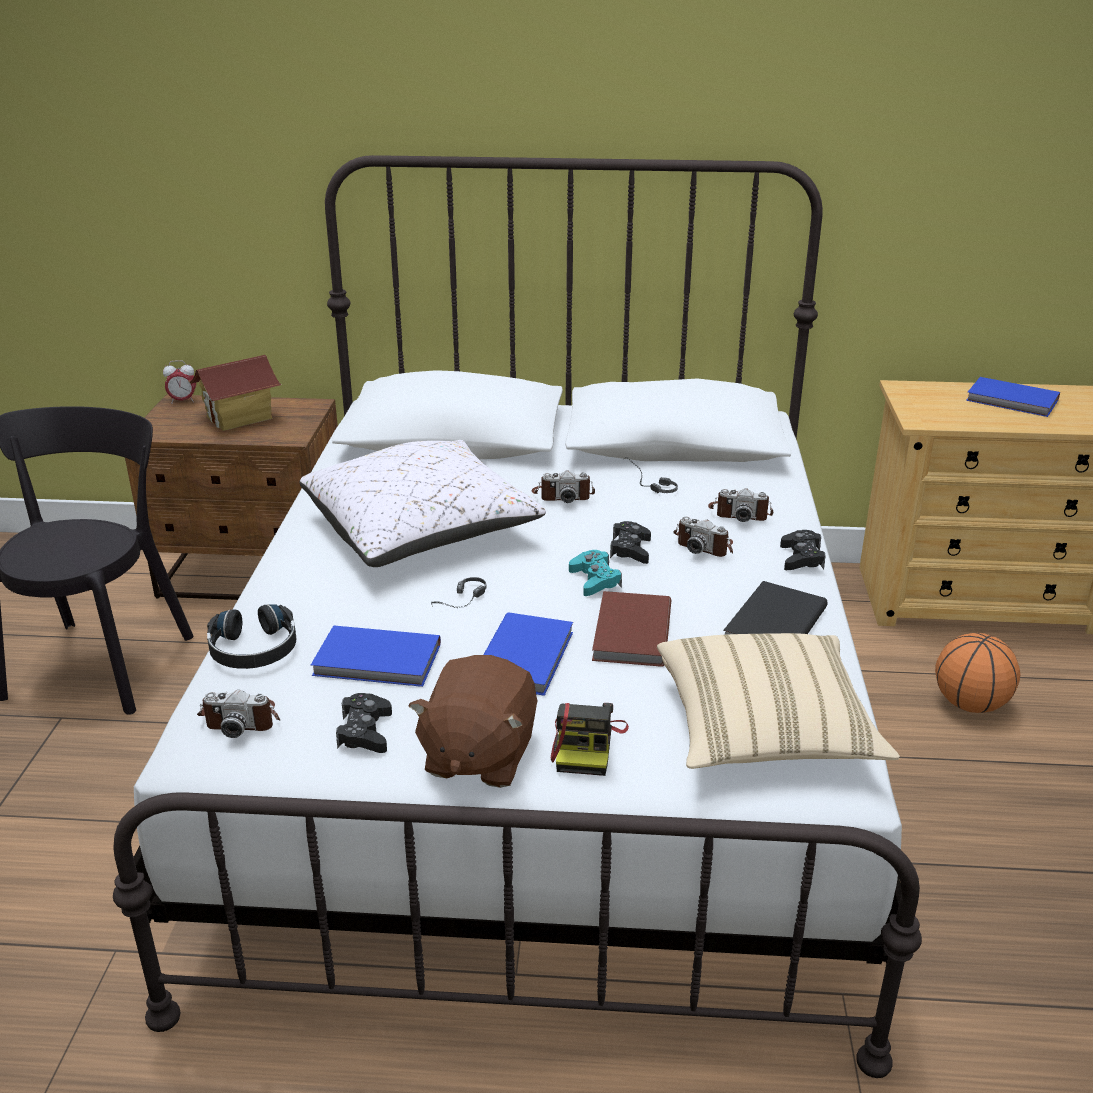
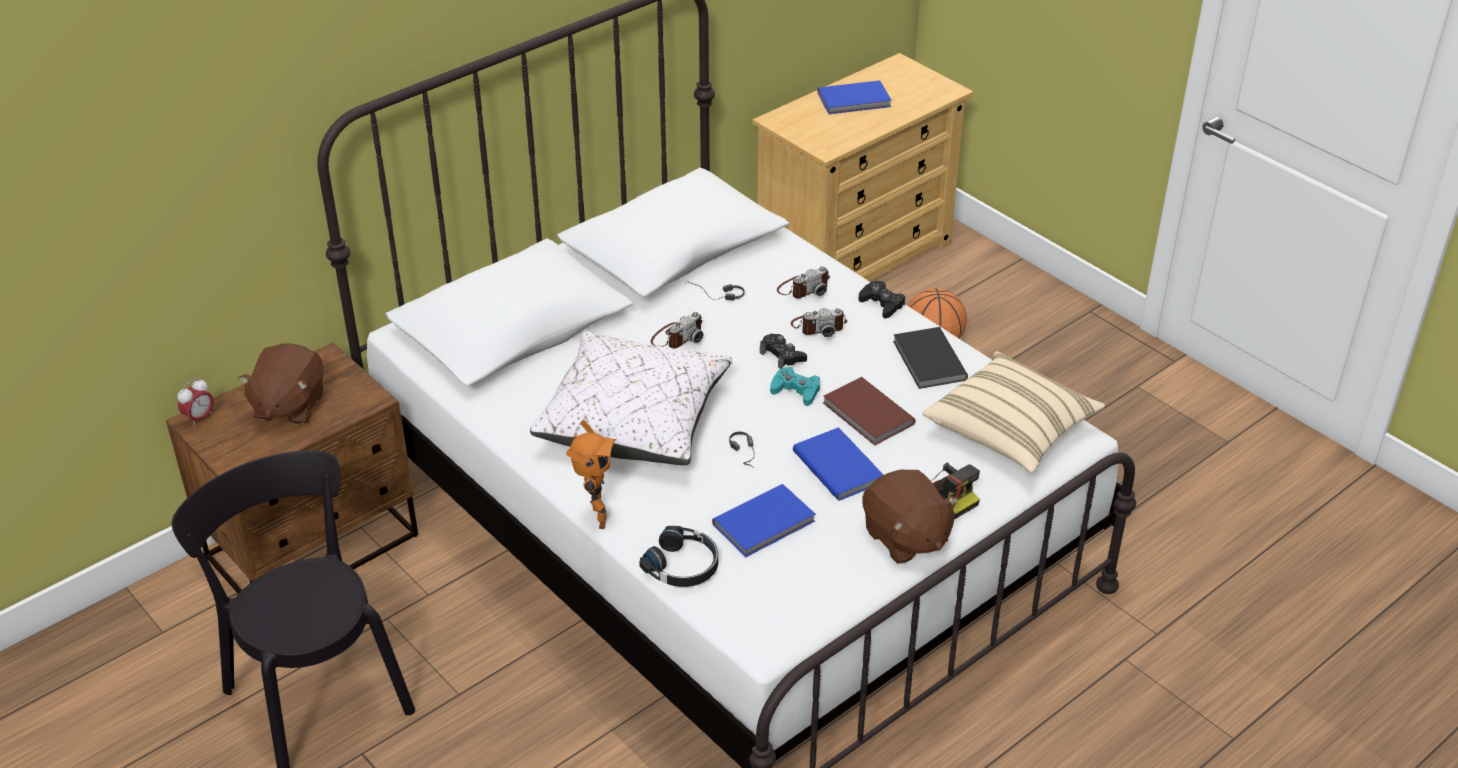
camera: 45 degrees left, 10 degrees up
toy house [189,355,281,431] -> brown plush toy [238,343,324,425]
camera [197,690,280,738] -> none
black game controller [336,693,392,753] -> none
none -> toy robot [566,420,616,529]

